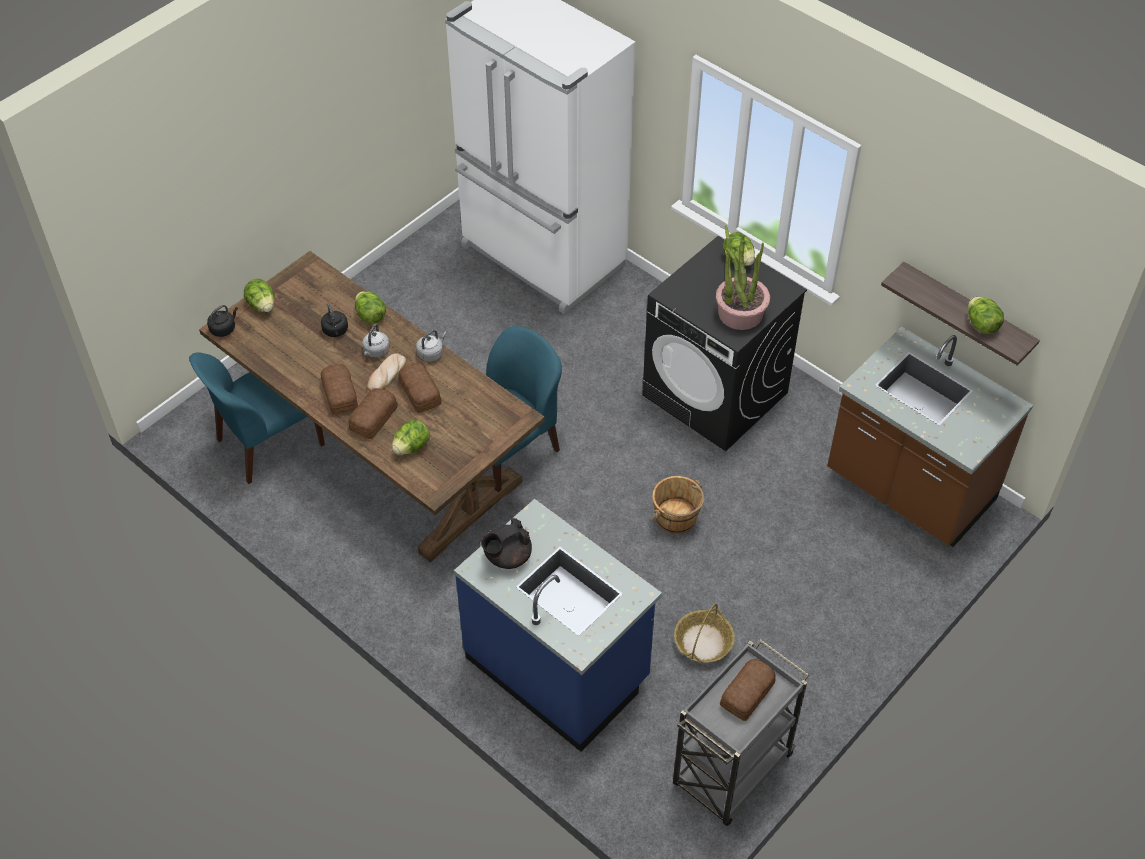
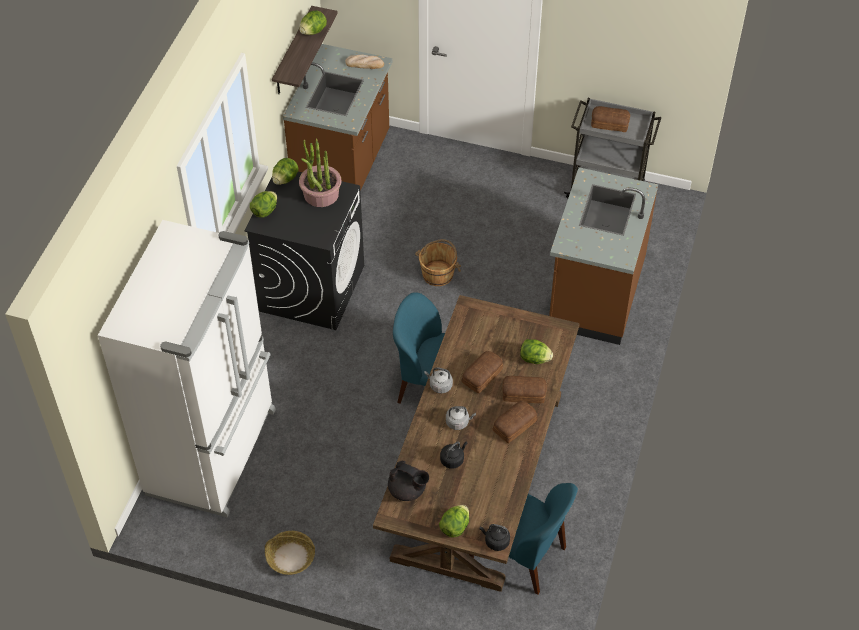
camera: 115 degrees left, 0 degrees up
lettuce [355,291,386,324] -> lettuce moved to [272,158,299,185]
bread [367,354,406,391] -> bread moved to [345,55,384,69]
blue counter [454,499,662,752] -> brown counter [549,167,658,345]
black teapot [481,518,532,569] -> black teapot moved to [388,461,429,501]
basket [674,603,735,663] -> basket moved to [265,531,315,575]

